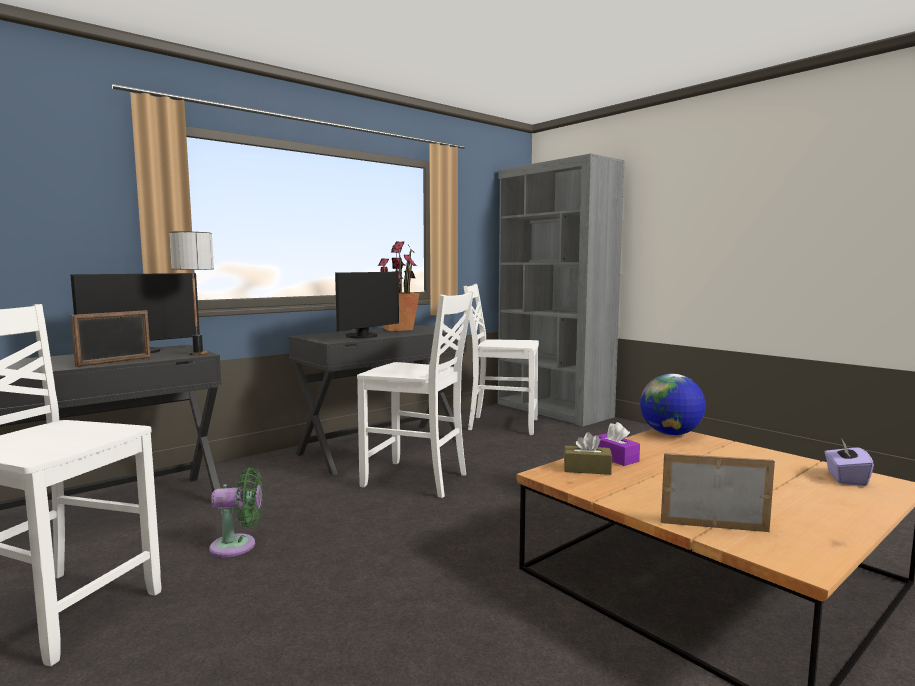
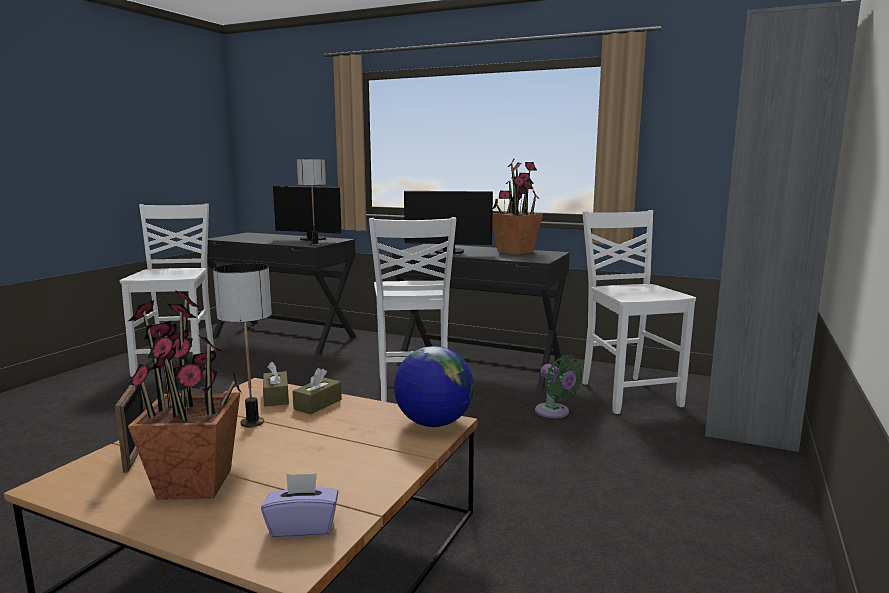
camera: 65 degrees right, 5 degrees up
picture frame [71,310,151,367] -> none
green fan [209,468,263,557] -> green fan moved to [535,355,583,418]
purple tissue box [597,422,640,466] -> brown tissue box [292,368,342,414]
none -> potted plant [127,290,242,500]
none -> table lamp [213,263,272,427]

